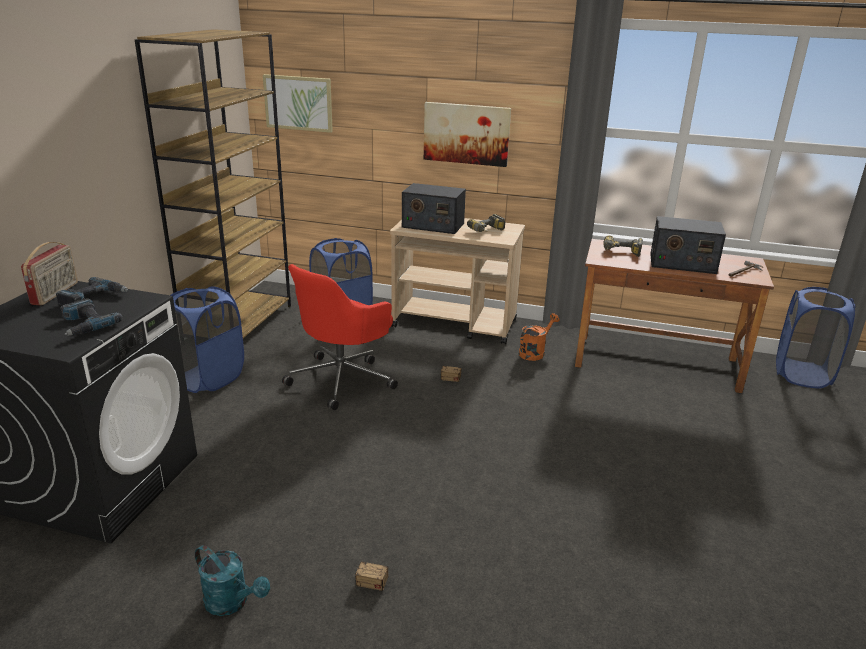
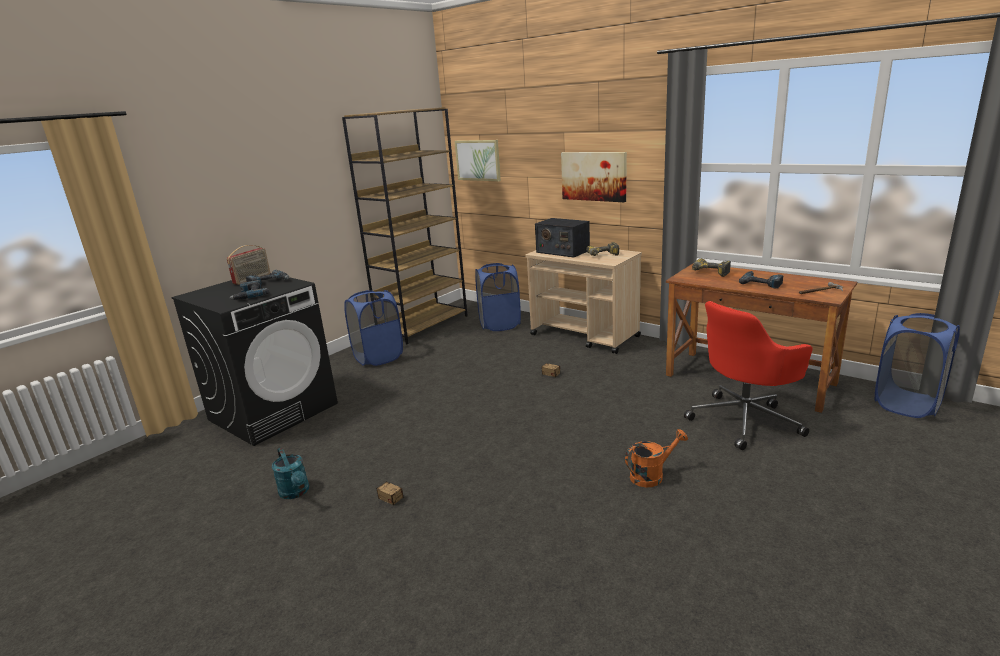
camera: 25 degrees right, 5 degrees down
red office chair [282,264,398,410] -> red office chair moved to [684,301,813,450]
orange watering can [519,313,560,361] -> orange watering can moved to [625,429,688,487]
radio [650,216,726,274] -> power drill [739,271,783,289]

